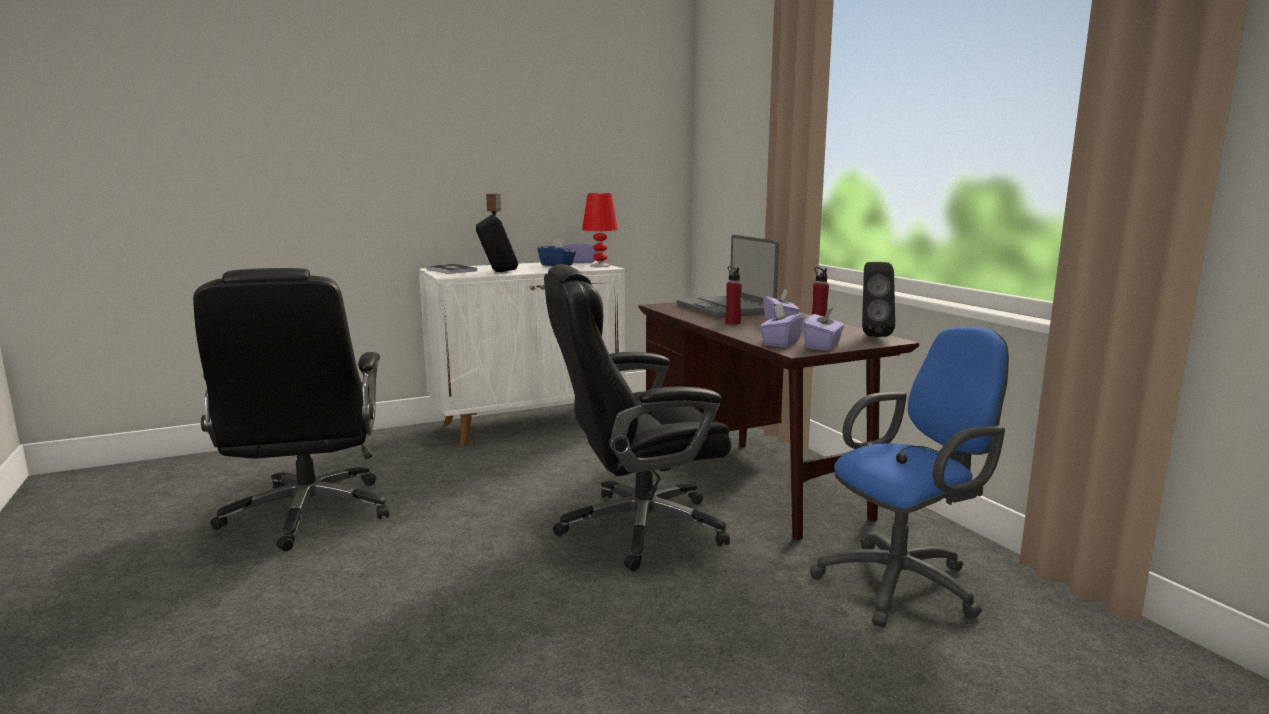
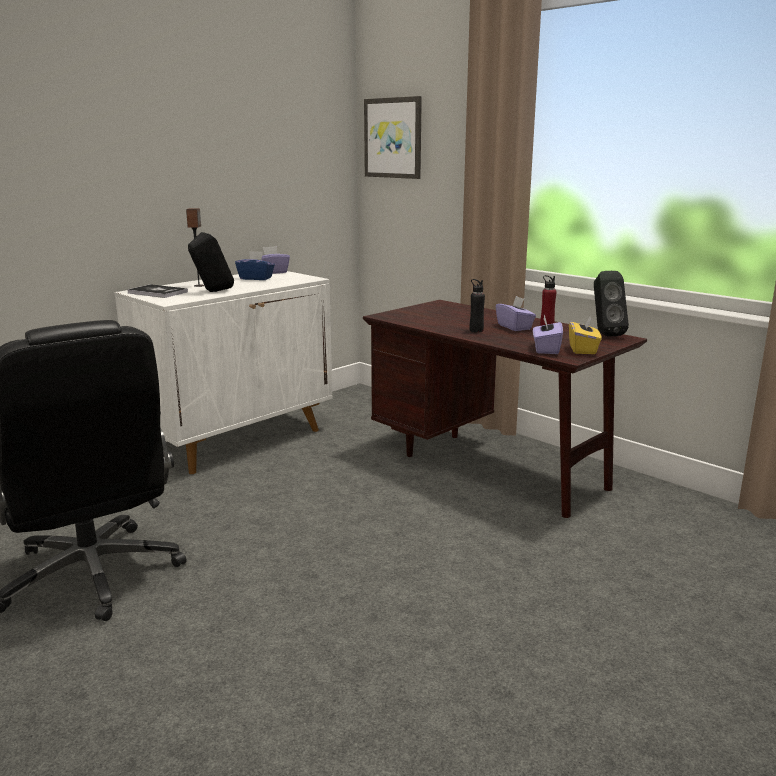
camera: 20 degrees left, 5 degrees up
black office chair [544,264,731,571] -> none
red table lamp [582,193,618,267] -> none
laptop [677,235,779,318] -> none
red bottle [725,266,742,325] -> black bottle [469,279,485,333]
purple tissue box [803,307,844,351] -> yellow tissue box [569,316,601,354]
blue office chair [810,327,1009,627] -> none
none -> picture [364,96,422,179]

